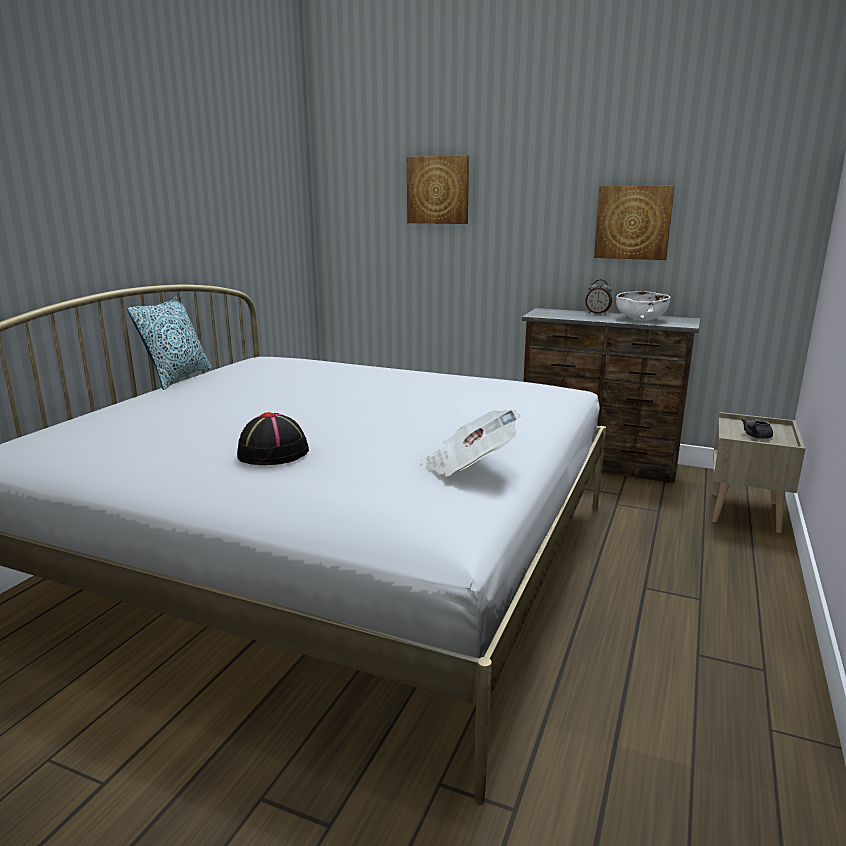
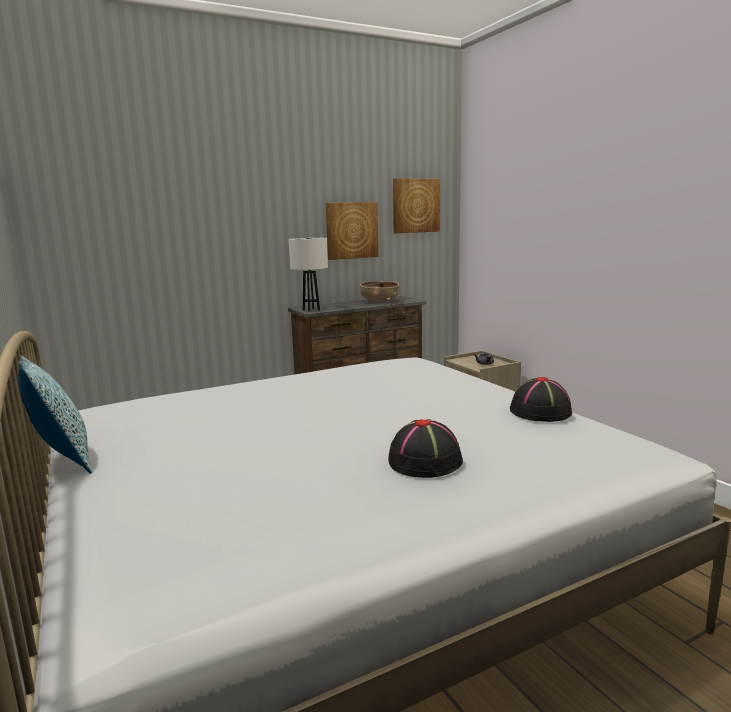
camera: 50 degrees left, 5 degrees down
picture [407,155,469,224] -> picture moved to [393,178,440,233]
newspaper [421,410,520,477] -> black hat [510,377,572,422]
alarm clock [585,280,612,314] -> none
white bowl [616,291,670,321] -> brown bowl [360,281,399,302]
none -> white table lamp [288,238,328,312]

